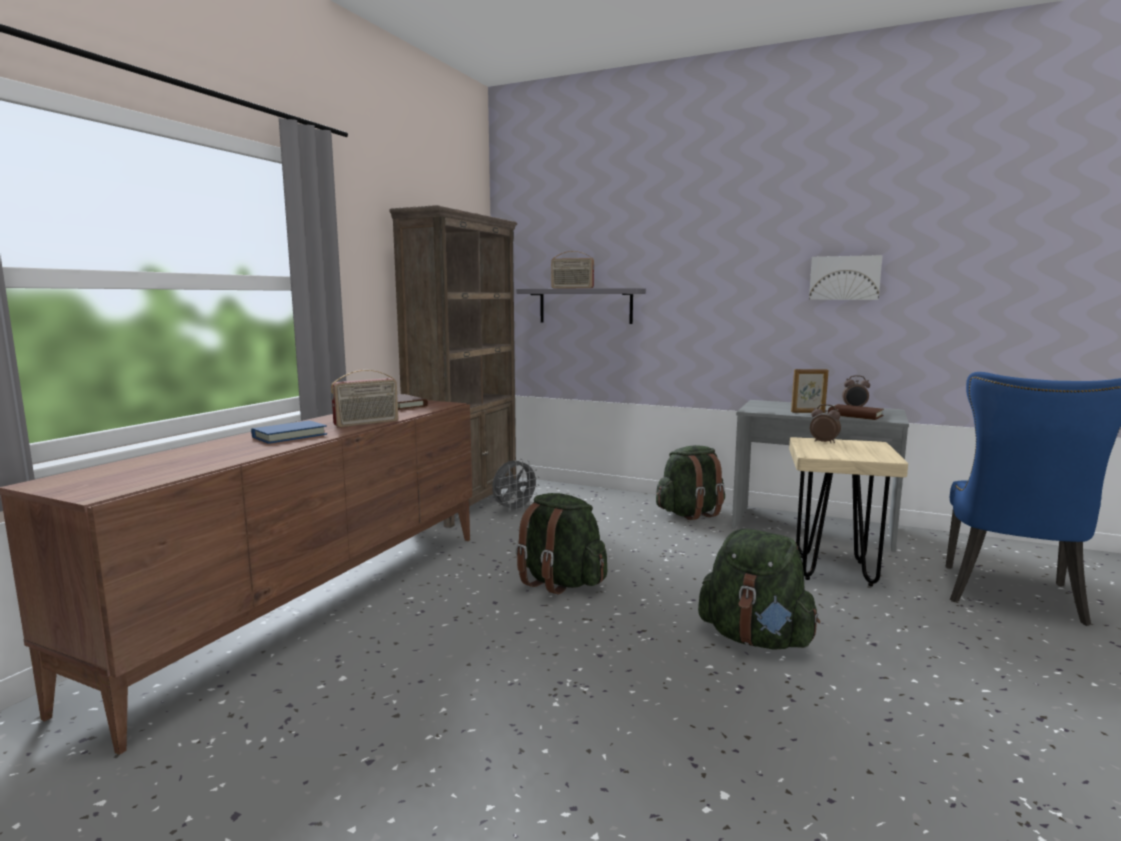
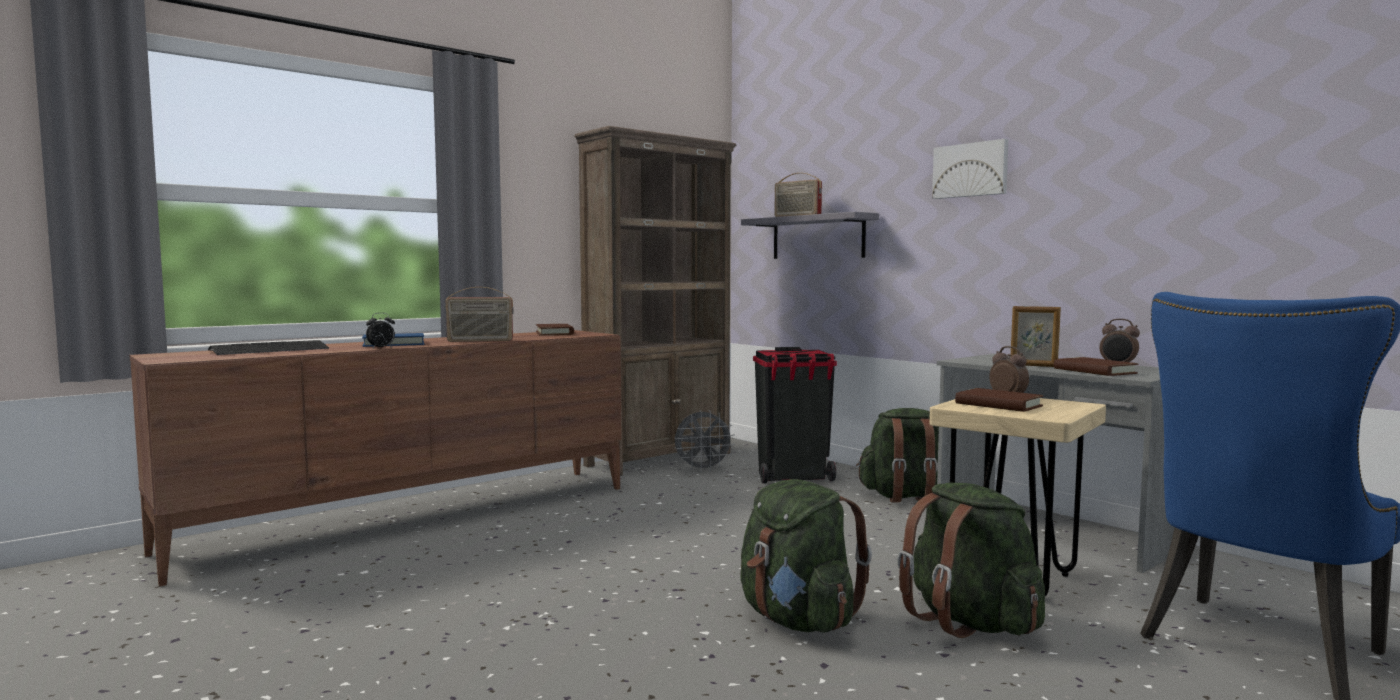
camera: 25 degrees right, 5 degrees down
green backpack [515,493,607,594] -> green backpack moved to [897,483,1045,638]
picture [809,255,883,300] -> picture moved to [932,139,1008,199]
none -> keyboard [208,340,329,355]
none -> alarm clock [366,313,395,348]
none -> black trash can [753,347,837,484]
none -> brown book [955,388,1043,412]

